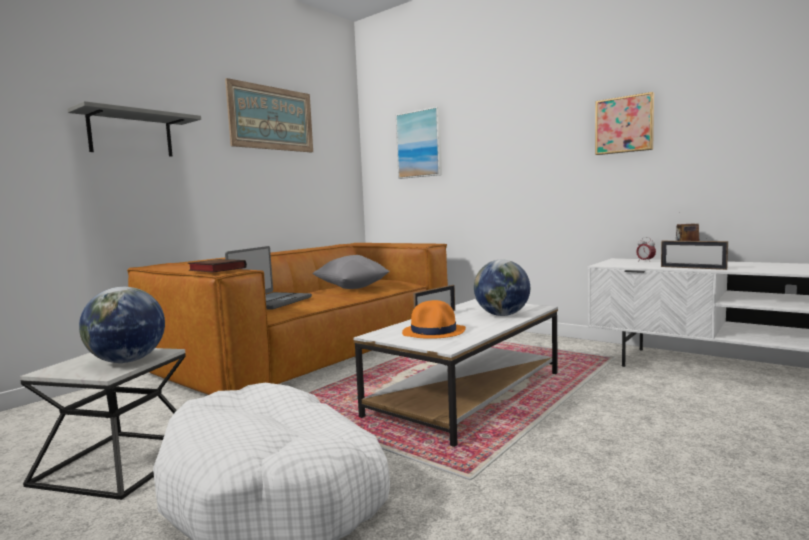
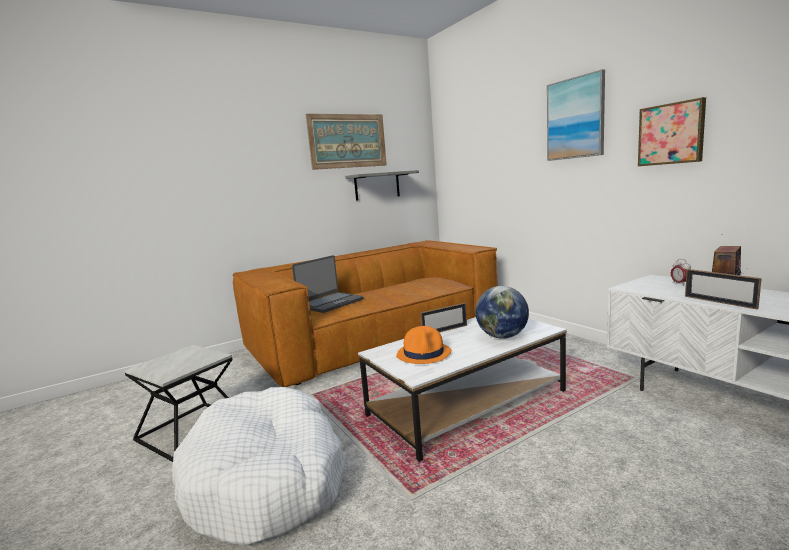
camera: 20 degrees right, 5 degrees up
grey shelf [67,101,201,157] -> grey shelf moved to [345,170,419,201]
globe [79,287,165,363] -> none
book [188,259,247,273] -> none
grey pillow [312,255,390,289] -> none
picture [396,107,442,179] -> picture moved to [547,69,605,161]

